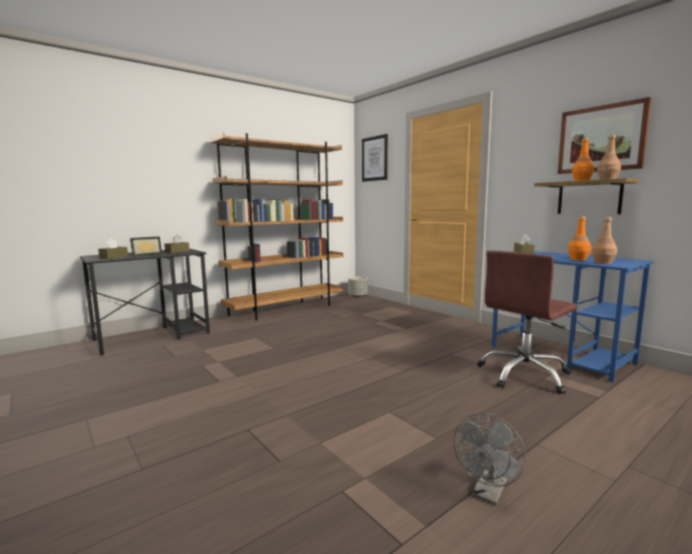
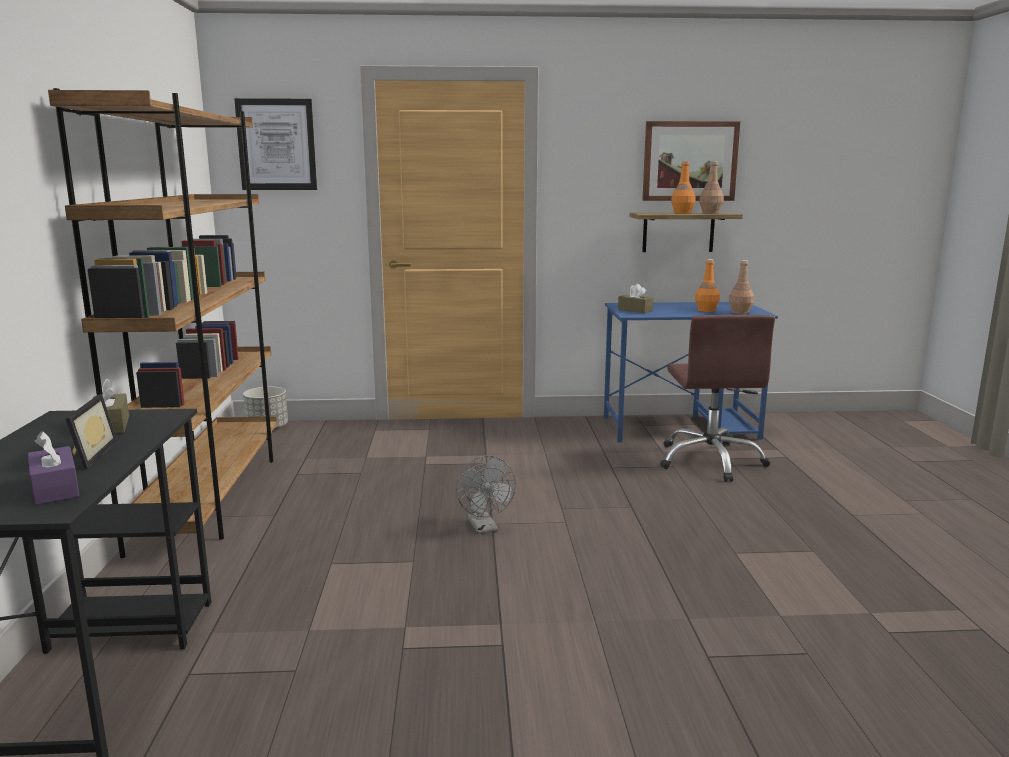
camera: 55 degrees left, 5 degrees up
brown tissue box [98,238,128,259] -> purple tissue box [28,431,80,505]
grey fan [453,413,526,505] -> grey fan moved to [456,456,516,534]

